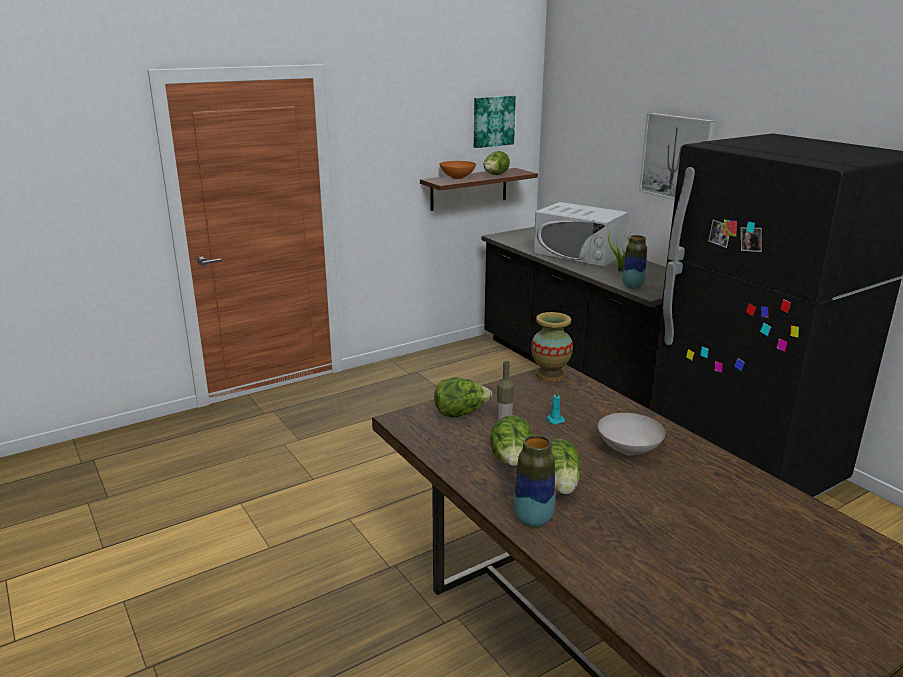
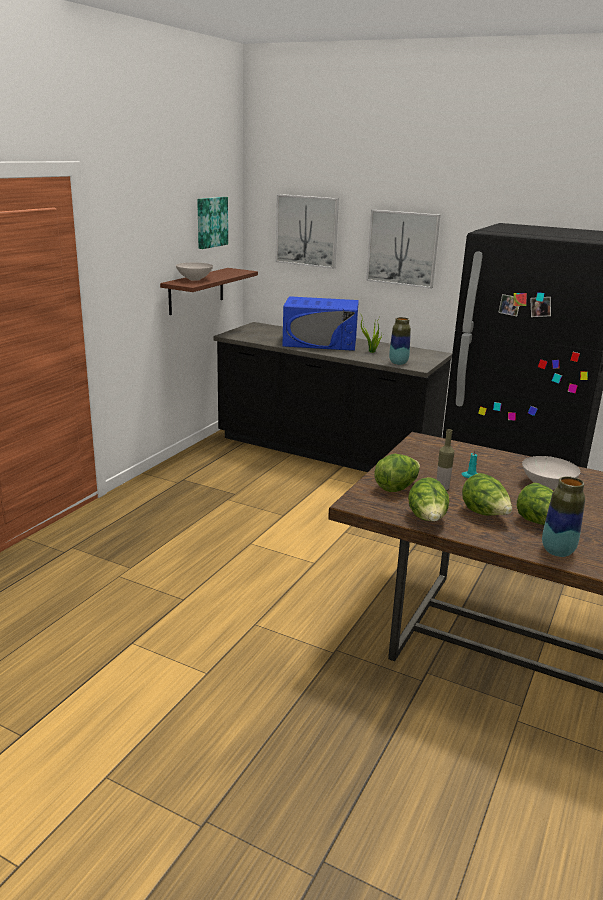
camera: 30 degrees left, 0 degrees up
orange bowl [439,161,476,179] -> white bowl [176,263,213,281]
lettuce [484,151,510,175] -> lettuce moved to [408,477,449,522]
vase [531,312,573,382] -> none
white microwave [533,202,629,267] -> blue microwave [282,296,359,351]
none -> picture [276,194,339,269]

